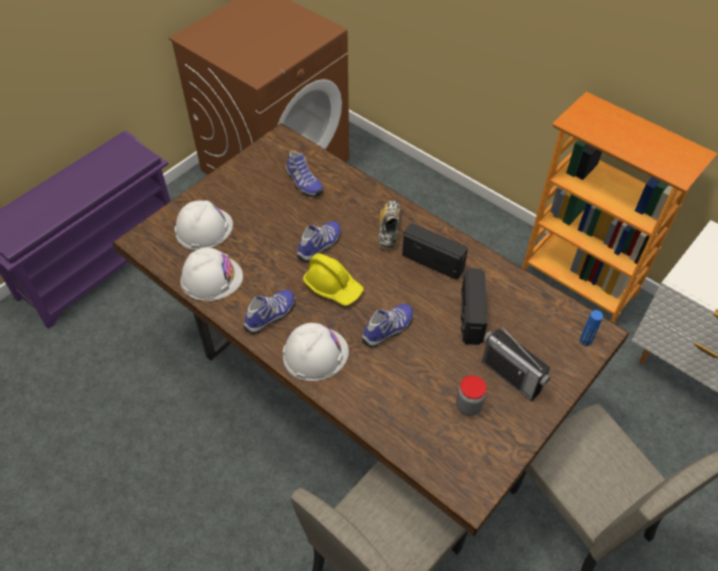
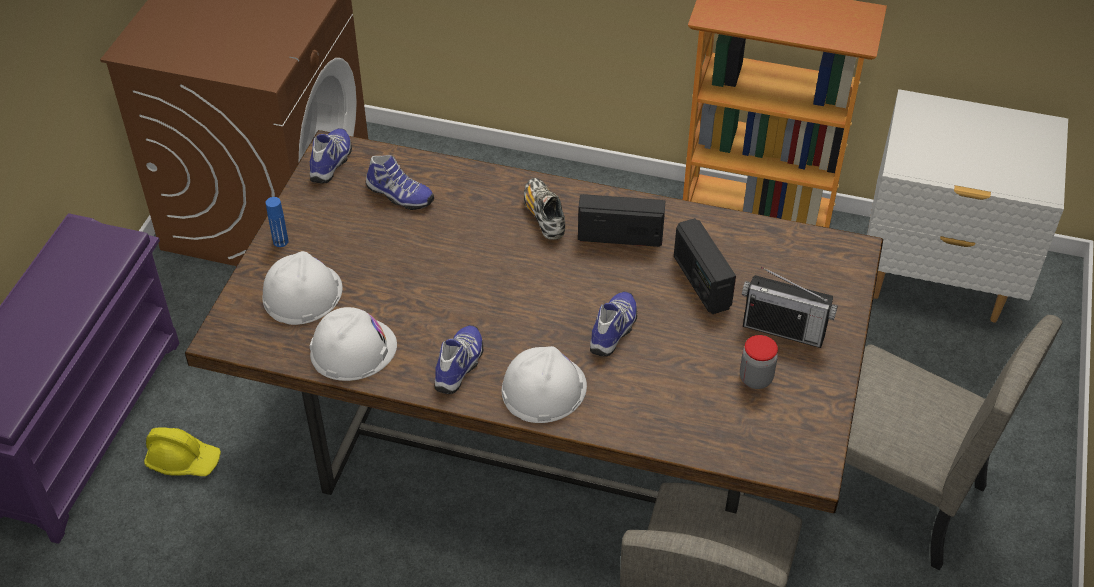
camera: 25 degrees left, 5 degrees down
shoe [297,221,341,262] -> shoe moved to [310,128,352,183]
yellow hard hat [303,253,364,306] -> yellow hard hat moved to [144,427,221,476]
blue bottle [580,310,603,346] -> blue bottle moved to [266,197,289,247]

